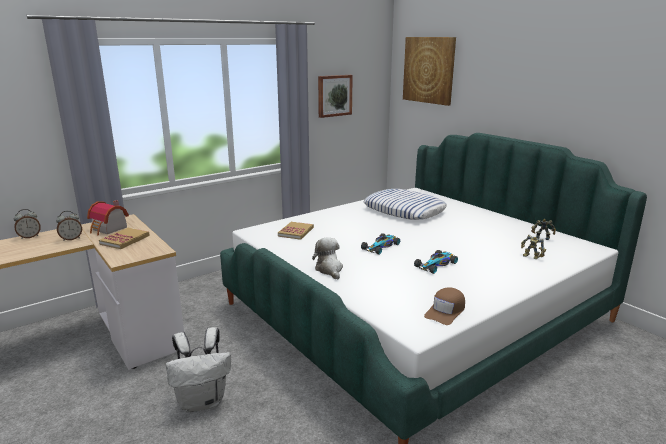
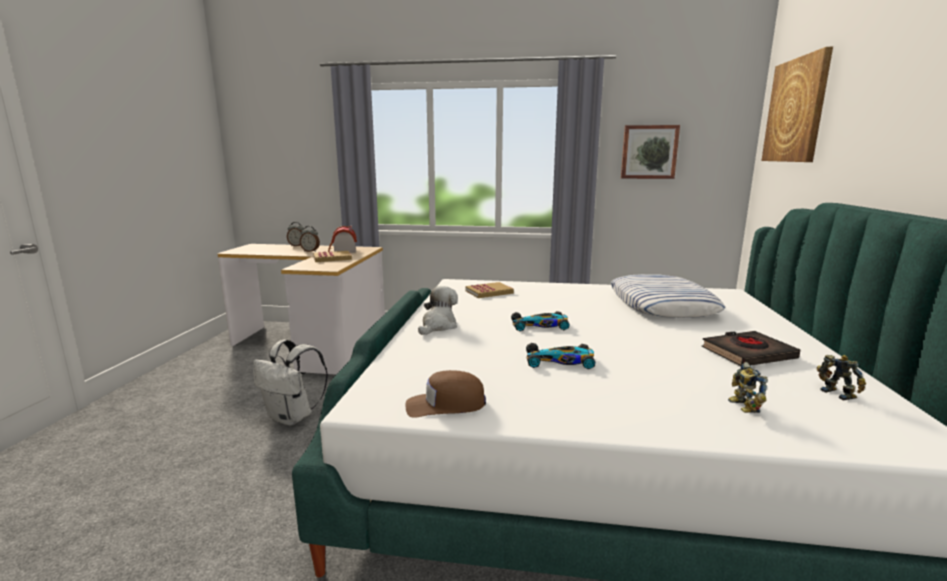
camera: 45 degrees right, 5 degrees down
none -> black book [701,331,800,366]

